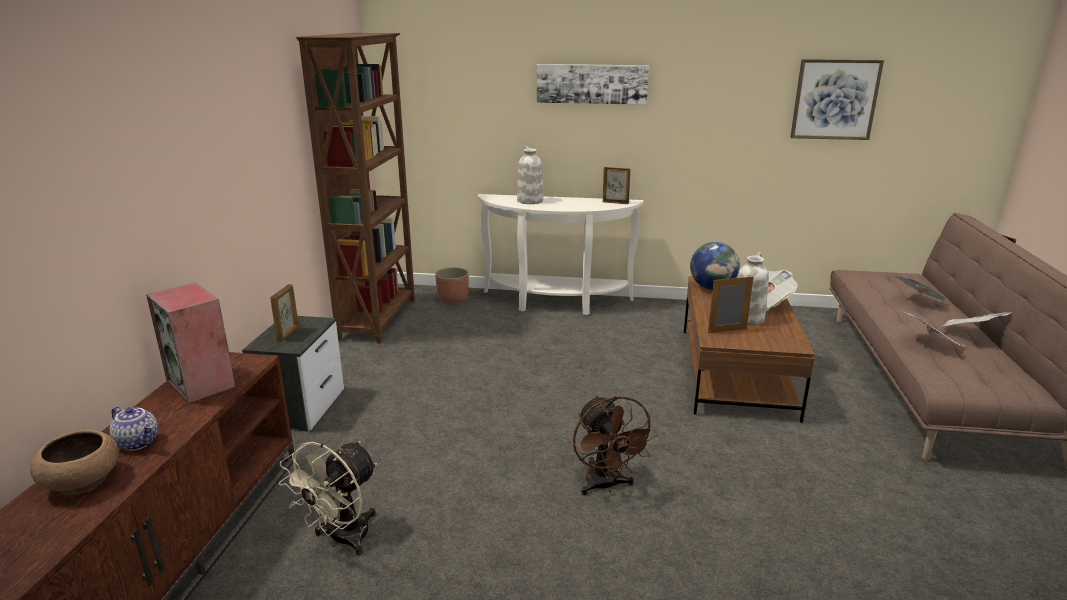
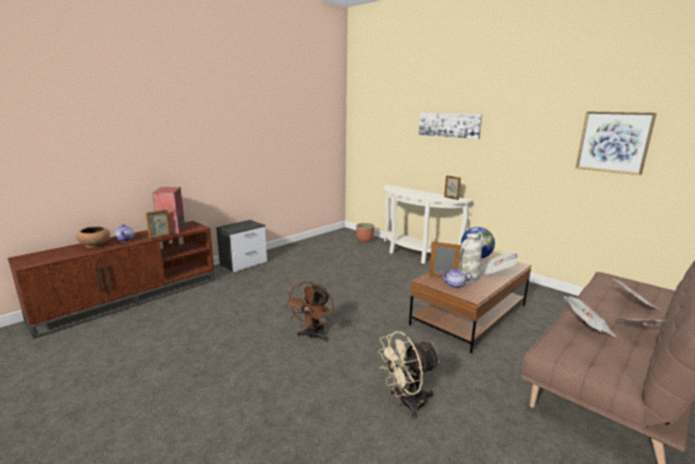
camera: 35 degrees right, 5 degrees down
picture frame [270,284,299,342] -> picture frame moved to [146,209,171,240]
beige fan [279,441,377,556] -> beige fan moved to [377,331,440,419]
brown bookcase [296,33,415,344] -> none
white vase [517,146,543,204] -> none
none -> teapot [440,268,472,289]

